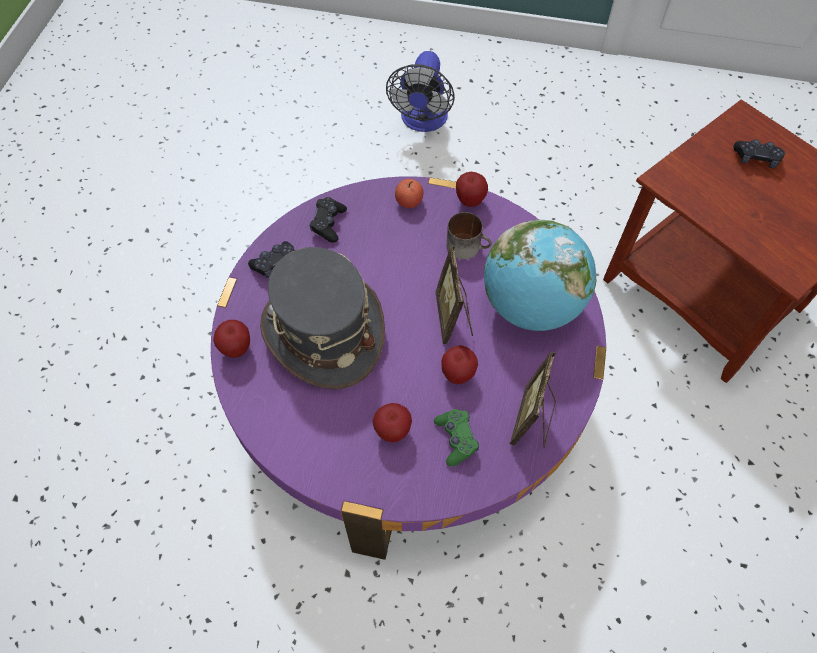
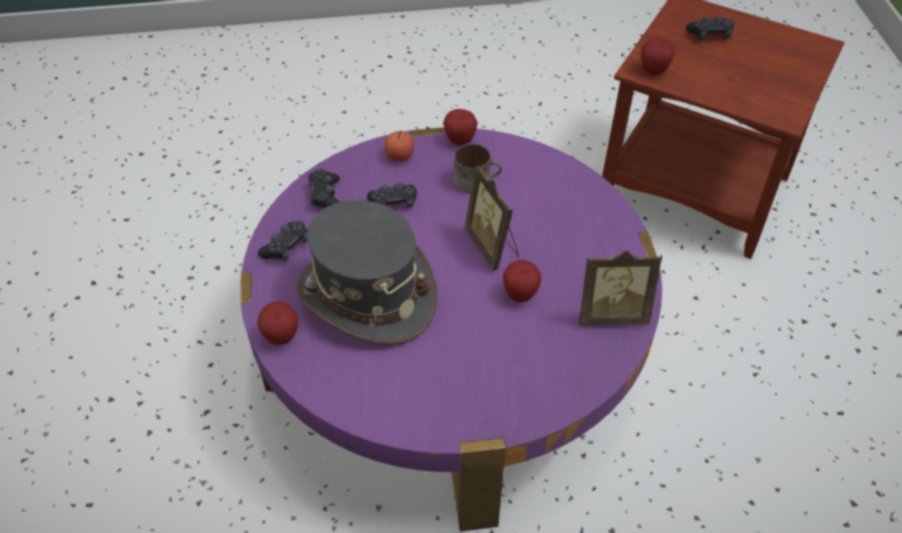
camera: 20 degrees left, 10 degrees down
apple [372,403,412,442] -> apple moved to [641,38,675,75]
fan [386,51,455,132] -> none
green game controller [434,409,479,466] -> none
globe [484,220,596,331] -> none
picture frame [510,352,556,448] -> picture frame turned 90 degrees counterclockwise [579,251,662,326]
none -> black game controller [367,183,417,207]

